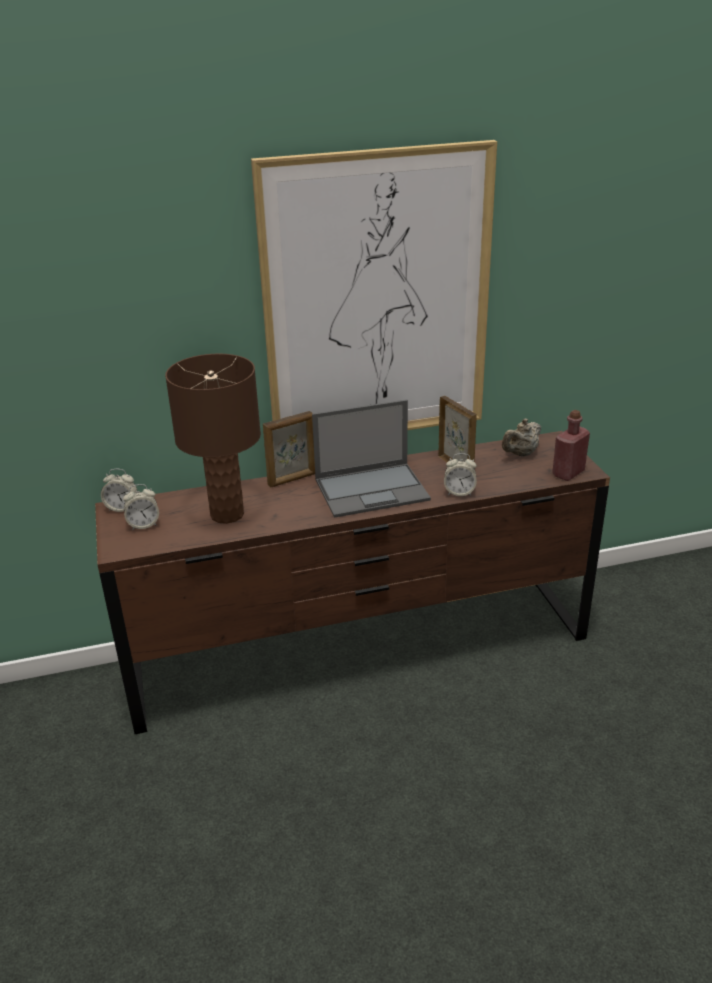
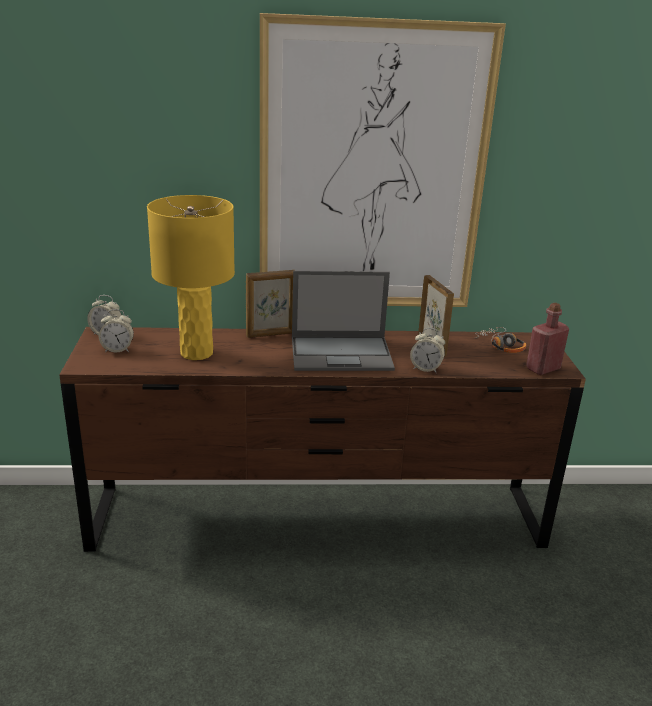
camera: 10 degrees right, 5 degrees down
brown table lamp [165,354,261,524] -> yellow table lamp [147,195,235,360]
beige teapot [502,419,541,457] -> headphones [475,327,526,353]

